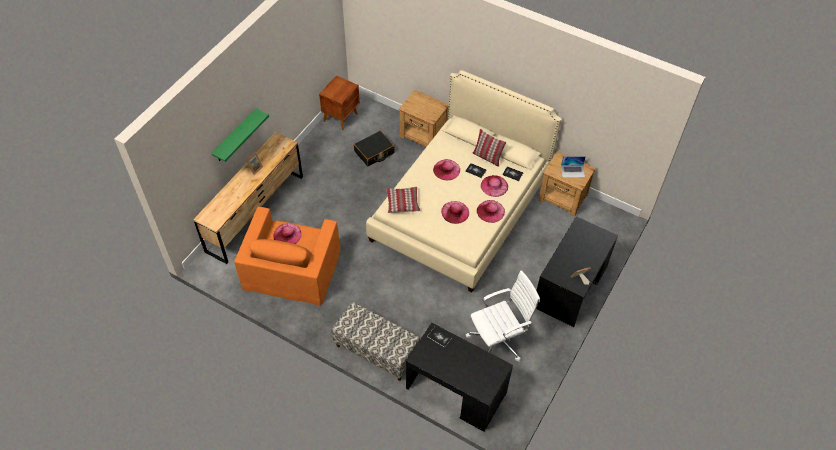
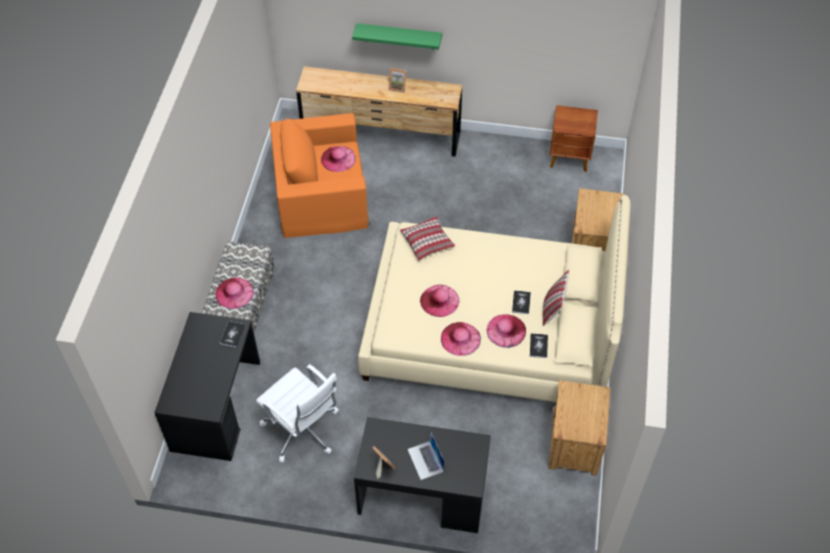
camera: 70 degrees right, 0 degrees up
black suitcase [354,131,395,166] -> none
pink hat [433,159,460,180] -> pink hat moved to [216,277,254,309]
laptop [561,156,586,177] -> laptop moved to [408,431,444,480]

